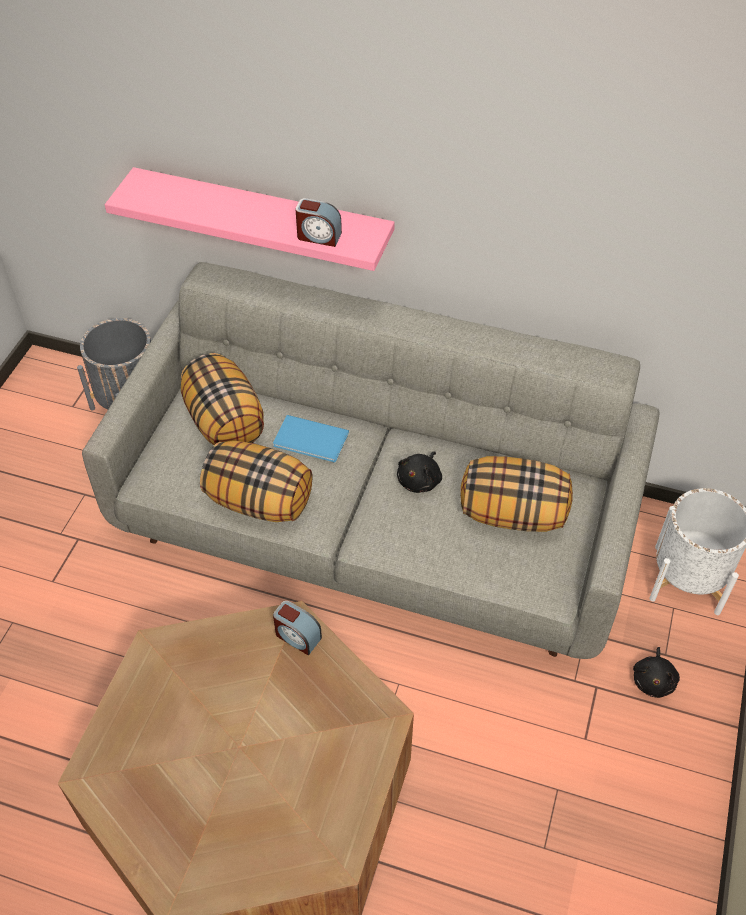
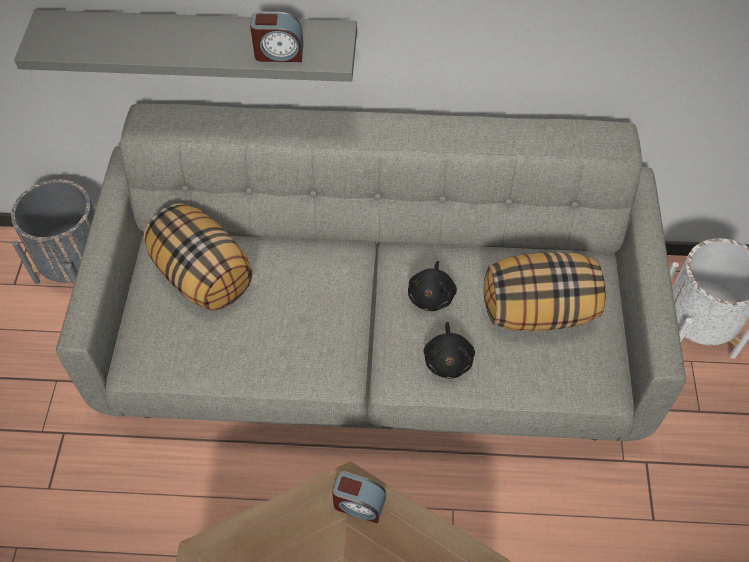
camera: 15 degrees left, 5 degrees up
pink shelf [105,167,395,271] -> grey shelf [14,9,357,82]
pillow [200,441,313,522] -> none
blue book [273,415,349,463] -> none
black plush toy [633,647,680,698] -> black plush toy moved to [423,322,475,379]

